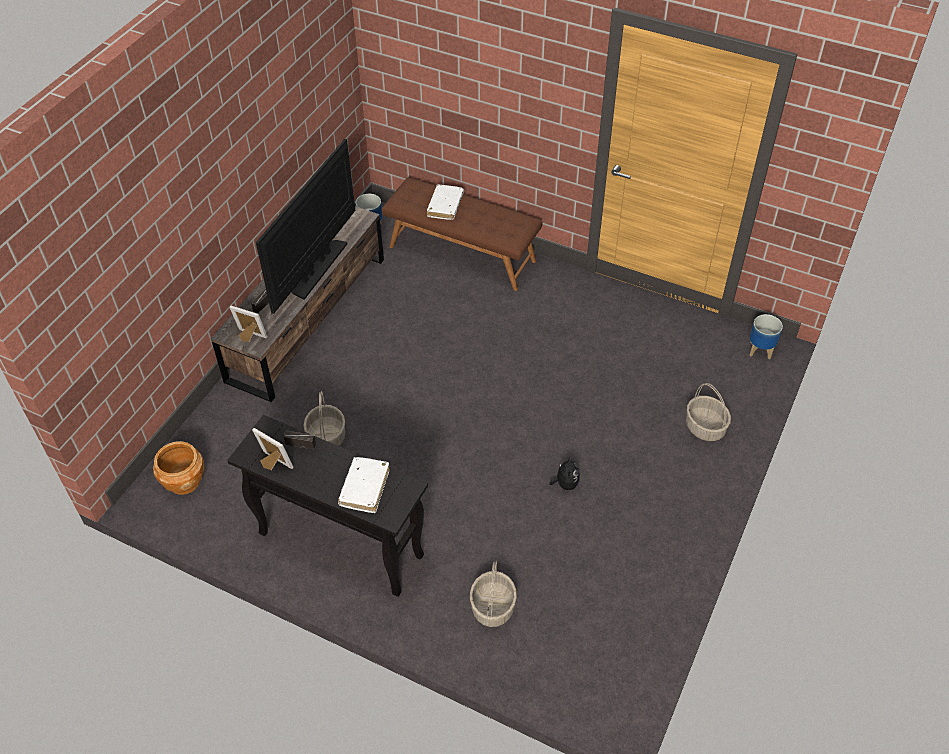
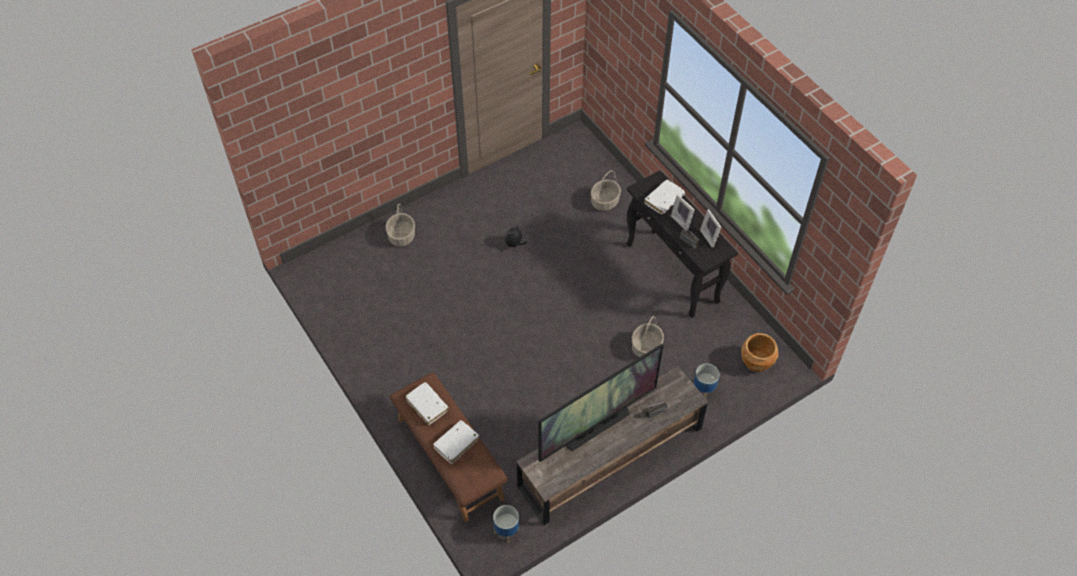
camera: 150 degrees left, 5 degrees up
picture frame [229,306,268,342] -> picture frame moved to [671,195,695,231]
planter [749,314,783,359] -> planter moved to [693,364,720,398]
none -> white book [406,382,449,425]

